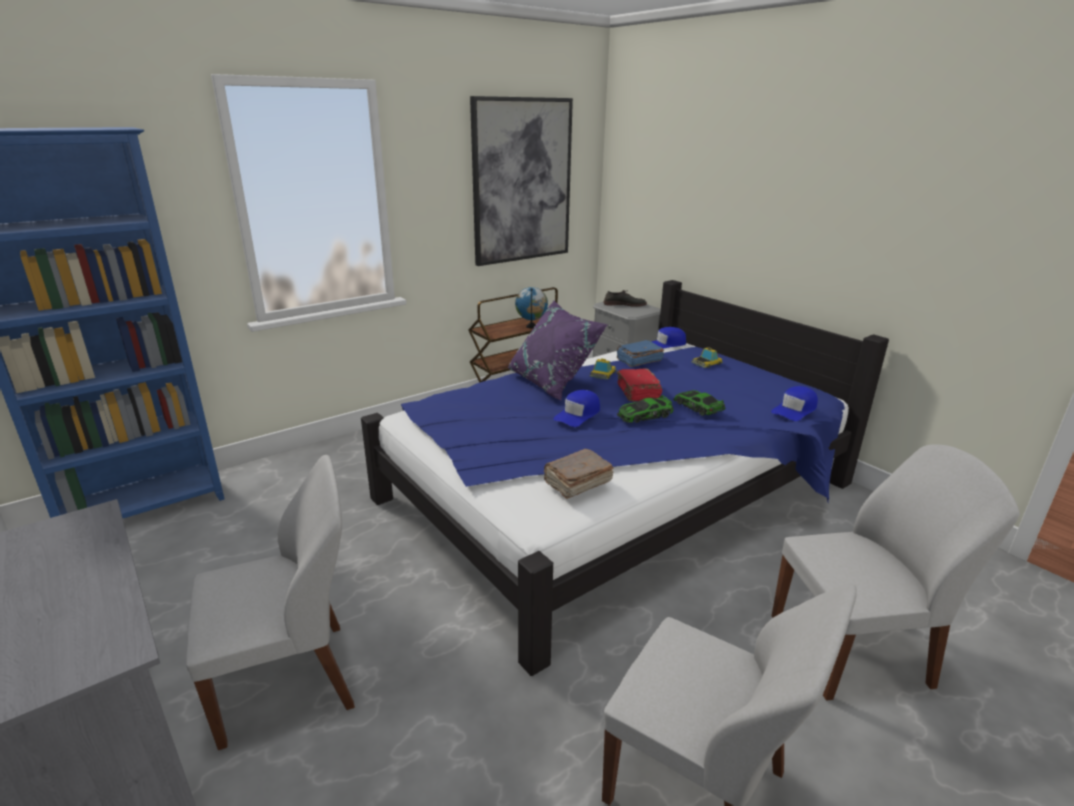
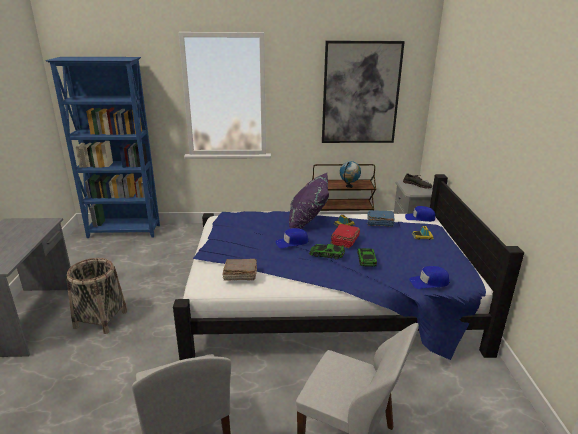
camera: 35 degrees right, 0 degrees up
white chair [186,455,355,750] -> basket [66,258,127,334]

